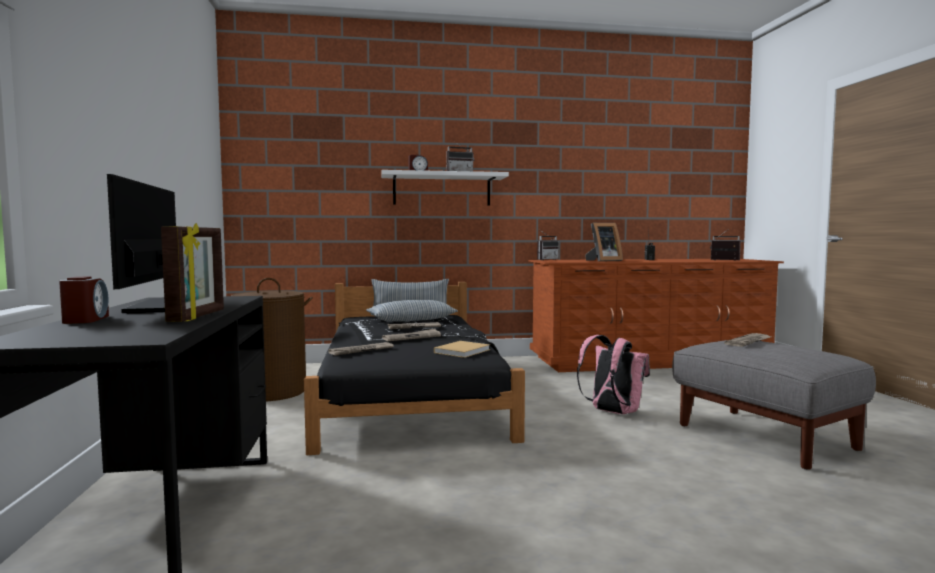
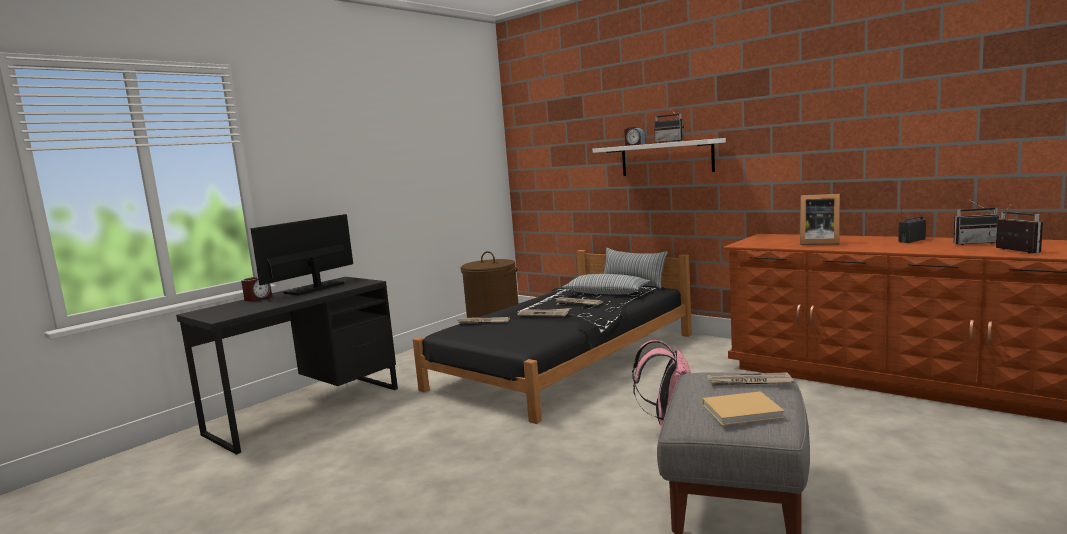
camera: 50 degrees right, 5 degrees up
picture frame [161,223,224,322] -> none
beige book [434,341,490,358] -> beige book moved to [702,391,785,426]
radio [537,230,559,260] -> radio moved to [954,198,1000,245]

